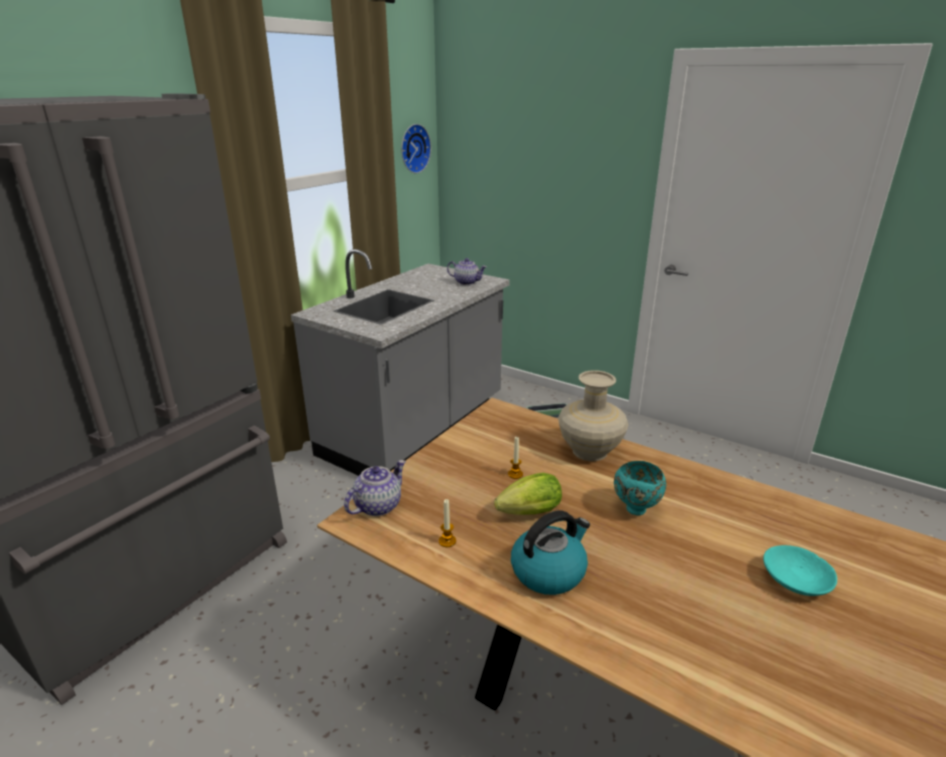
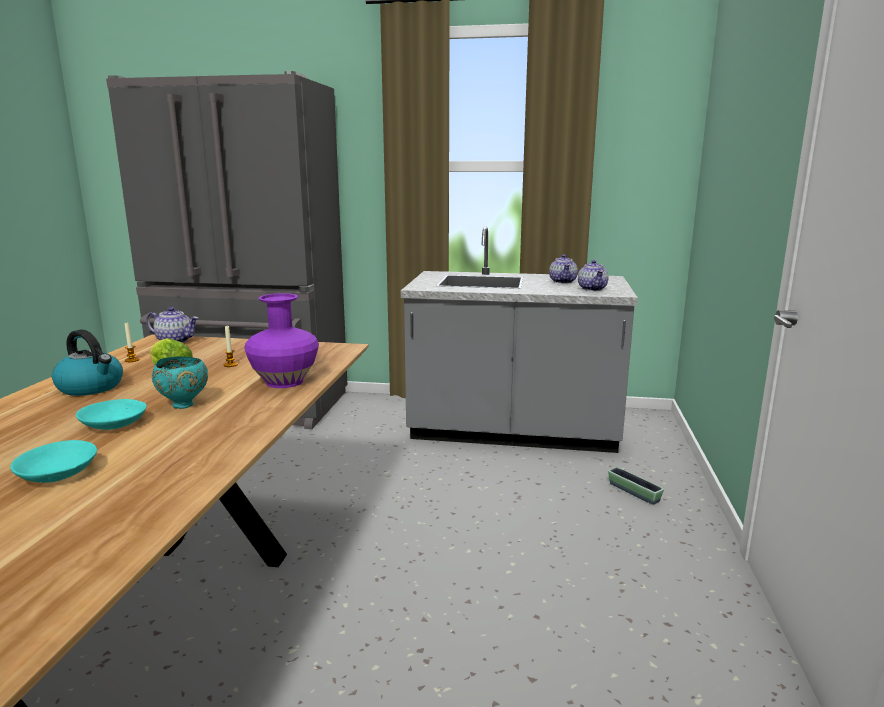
camera: 65 degrees right, 10 degrees down
wall clock [401,124,431,173] -> none
beige vase [558,370,628,461] -> purple vase [244,293,319,388]
none -> turquoise bowl [76,399,147,430]
none -> teapot [549,254,578,283]

